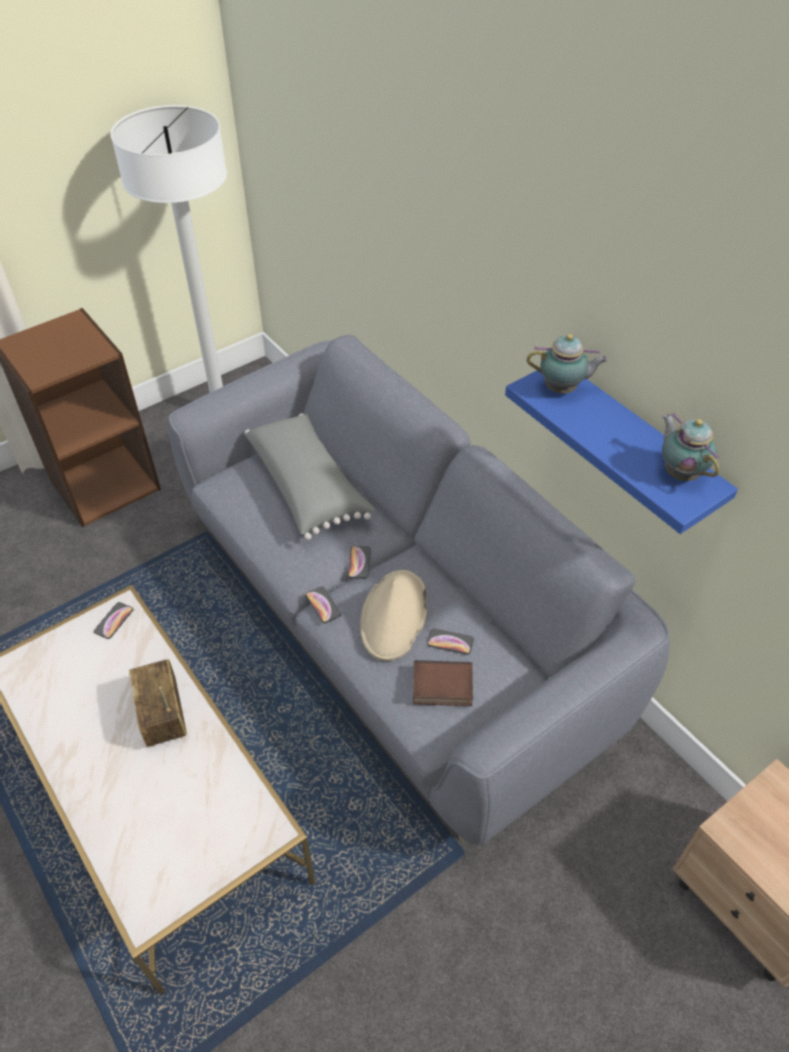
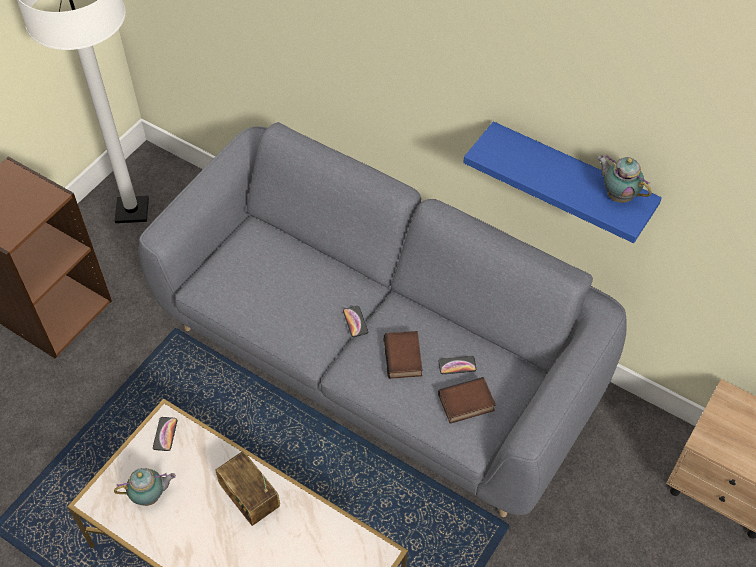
camera: 20 degrees left, 5 degrees up
grey pillow [245,413,375,540] -> none
phone [305,586,341,623] -> none
beige hat [360,570,427,661] -> book [384,331,422,379]
teapot [527,334,608,393] -> teapot moved to [114,468,176,506]

